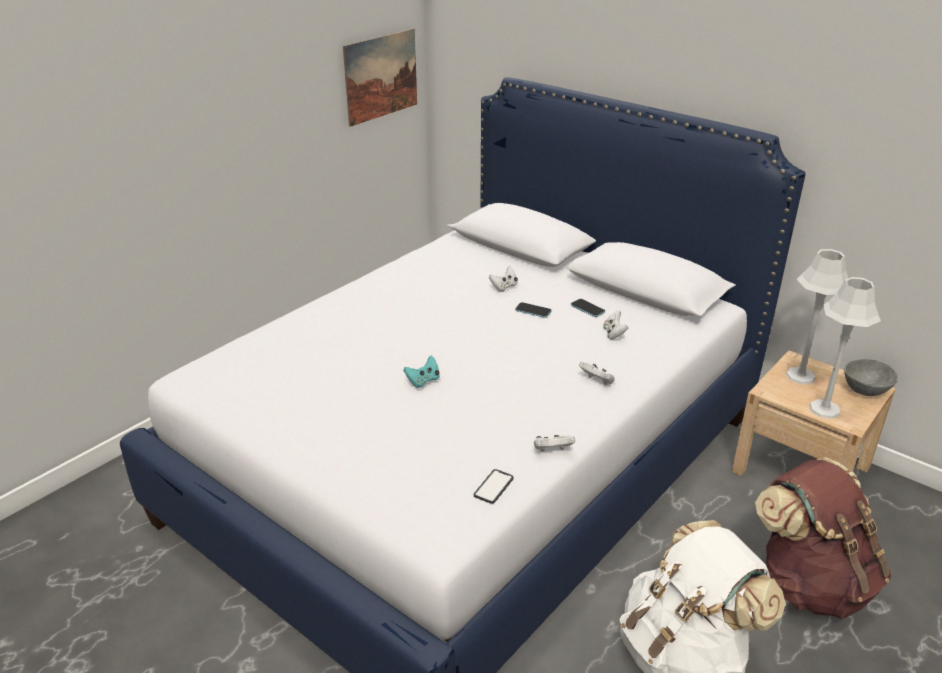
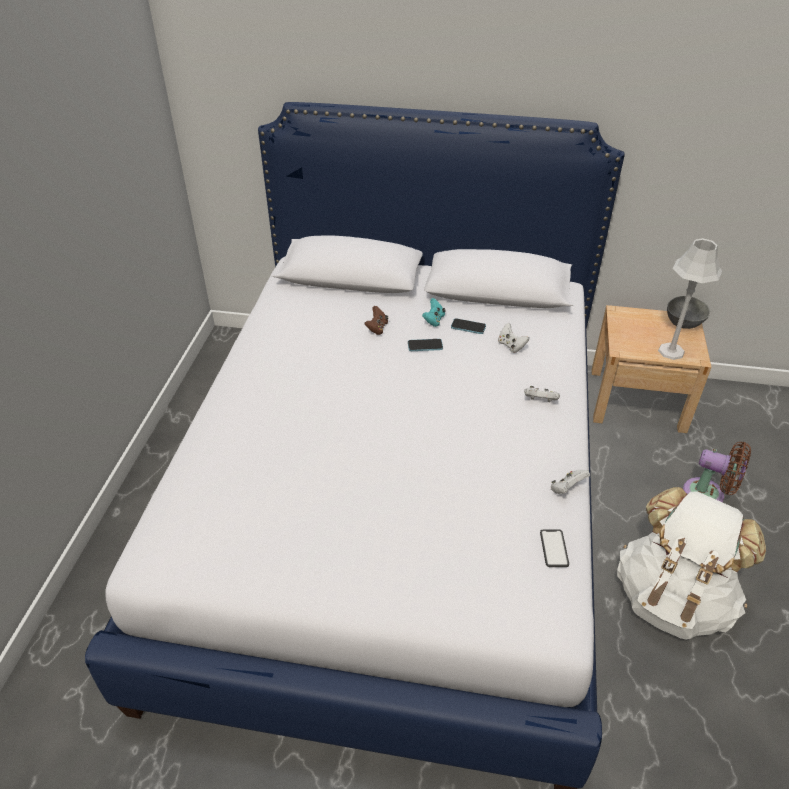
camera: 30 degrees left, 10 degrees up
picture [343,28,417,127] -> none
turquoise game controller [404,356,440,388] -> turquoise game controller moved to [422,298,446,327]
white game controller [489,266,518,292] -> brown game controller [364,306,388,335]
brown backpack [755,457,891,619] -> brown fan [683,442,751,502]
grey table lamp [786,249,848,384] -> none

